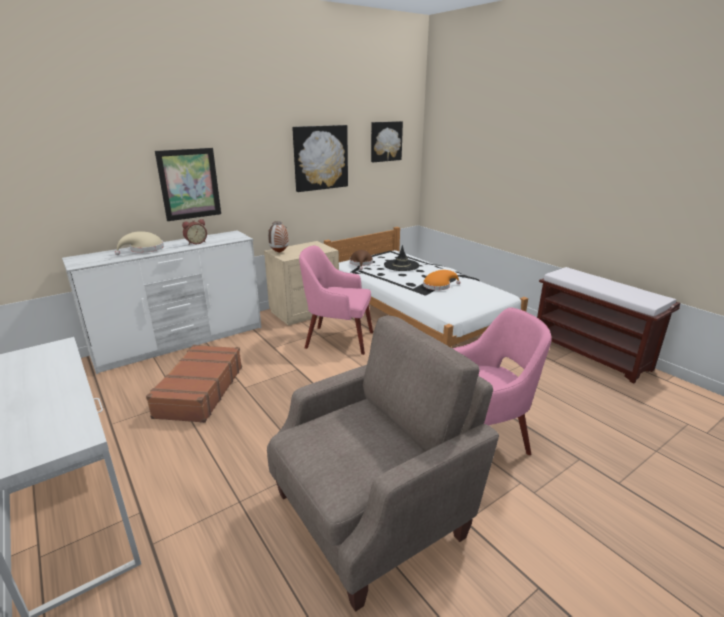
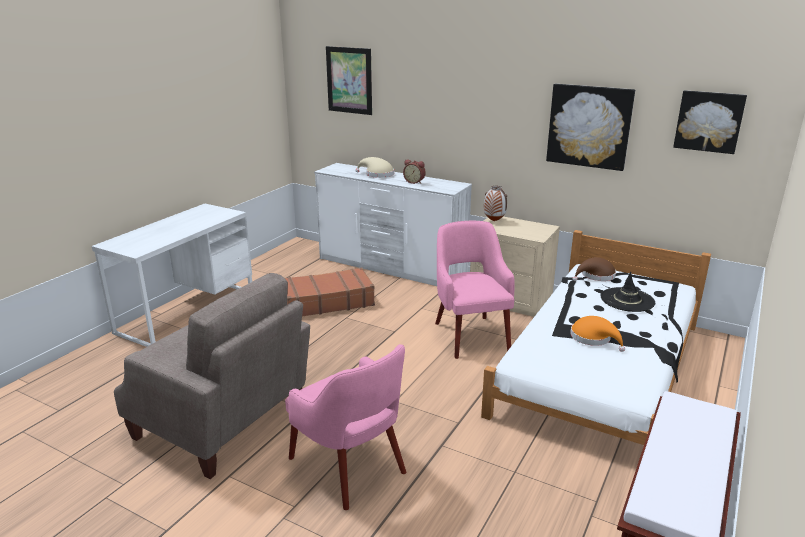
camera: 65 degrees right, 0 degrees up
picture [155,148,221,221] -> picture moved to [326,46,372,115]

